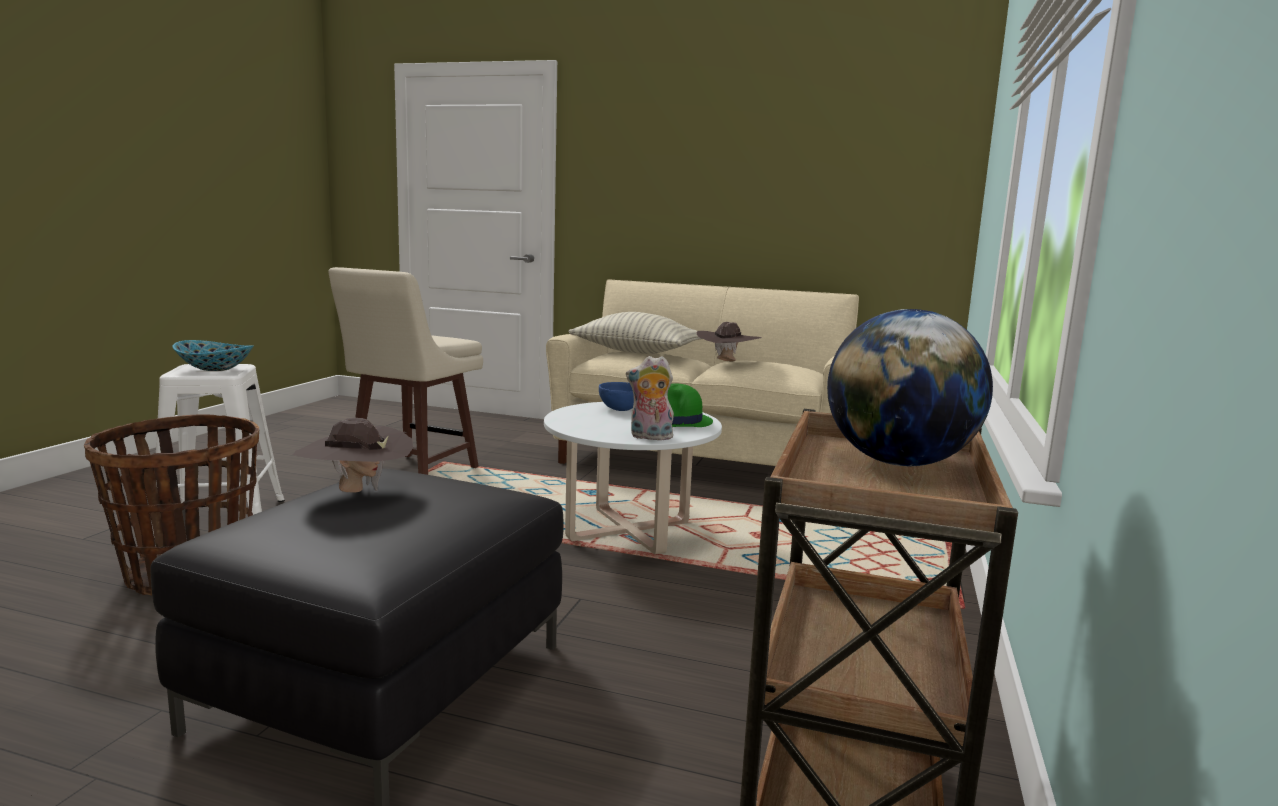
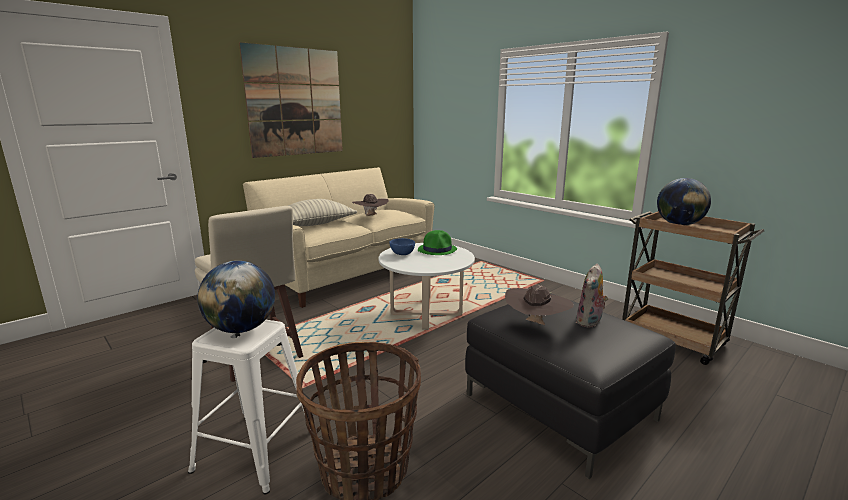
camera: 60 degrees left, 5 degrees up
bowl [172,340,253,371] -> globe [198,261,275,333]
plush toy [626,356,674,440] -> plush toy moved to [576,264,608,328]
none -> picture [239,42,343,158]

